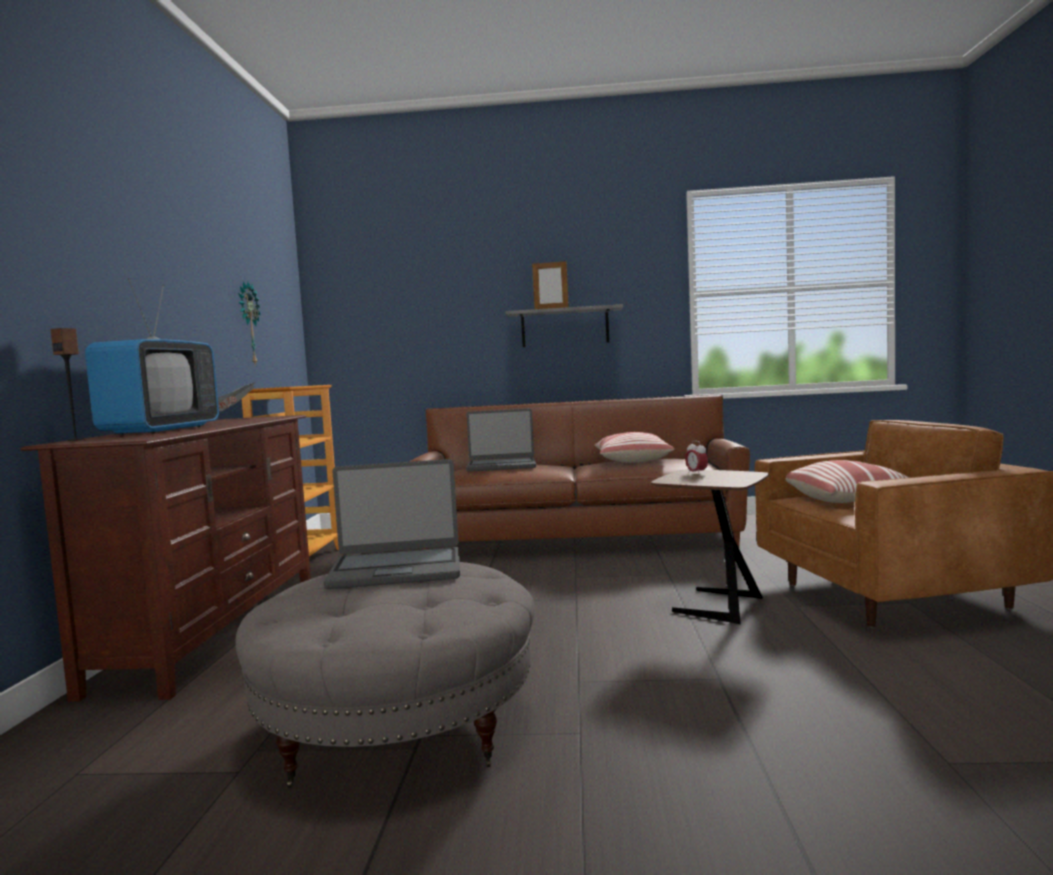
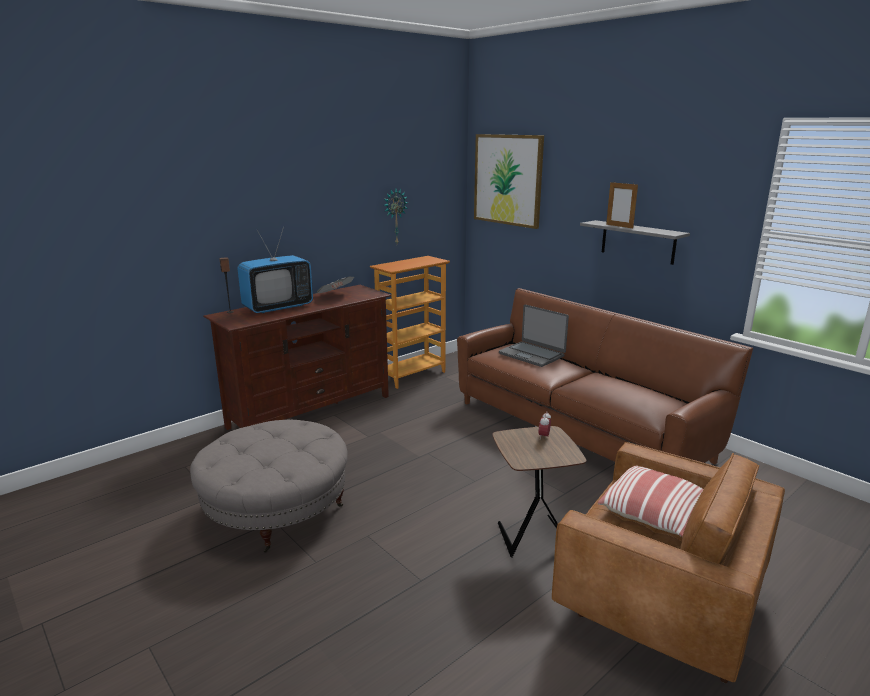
camera: 45 degrees right, 15 degrees up
laptop [324,459,460,589] -> none
pillow [594,432,675,463] -> none
none -> picture [474,134,544,229]

